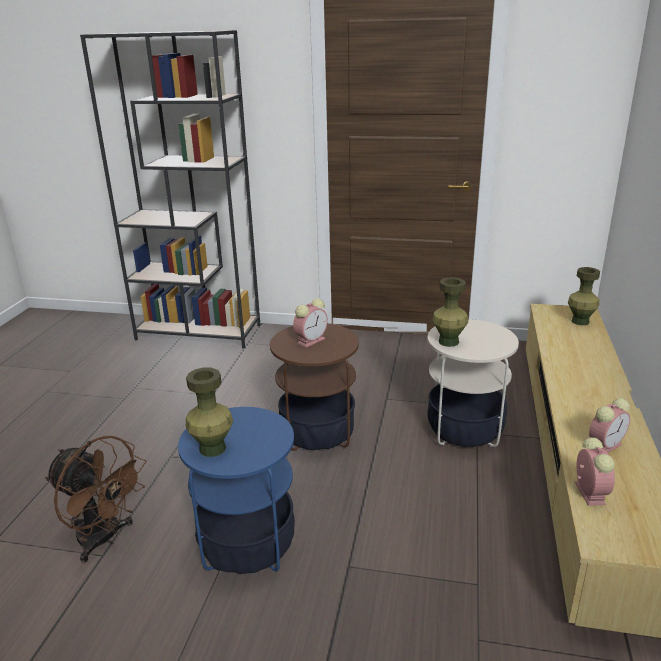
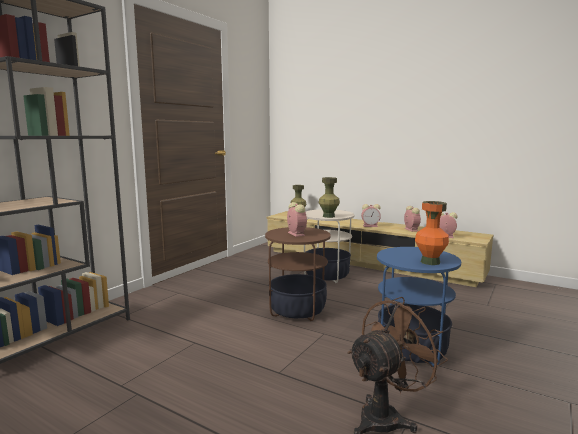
camera: 70 degrees left, 15 degrees down
green vase [186,367,233,457] -> orange vase [415,201,449,265]
none -> alarm clock [361,204,381,227]

